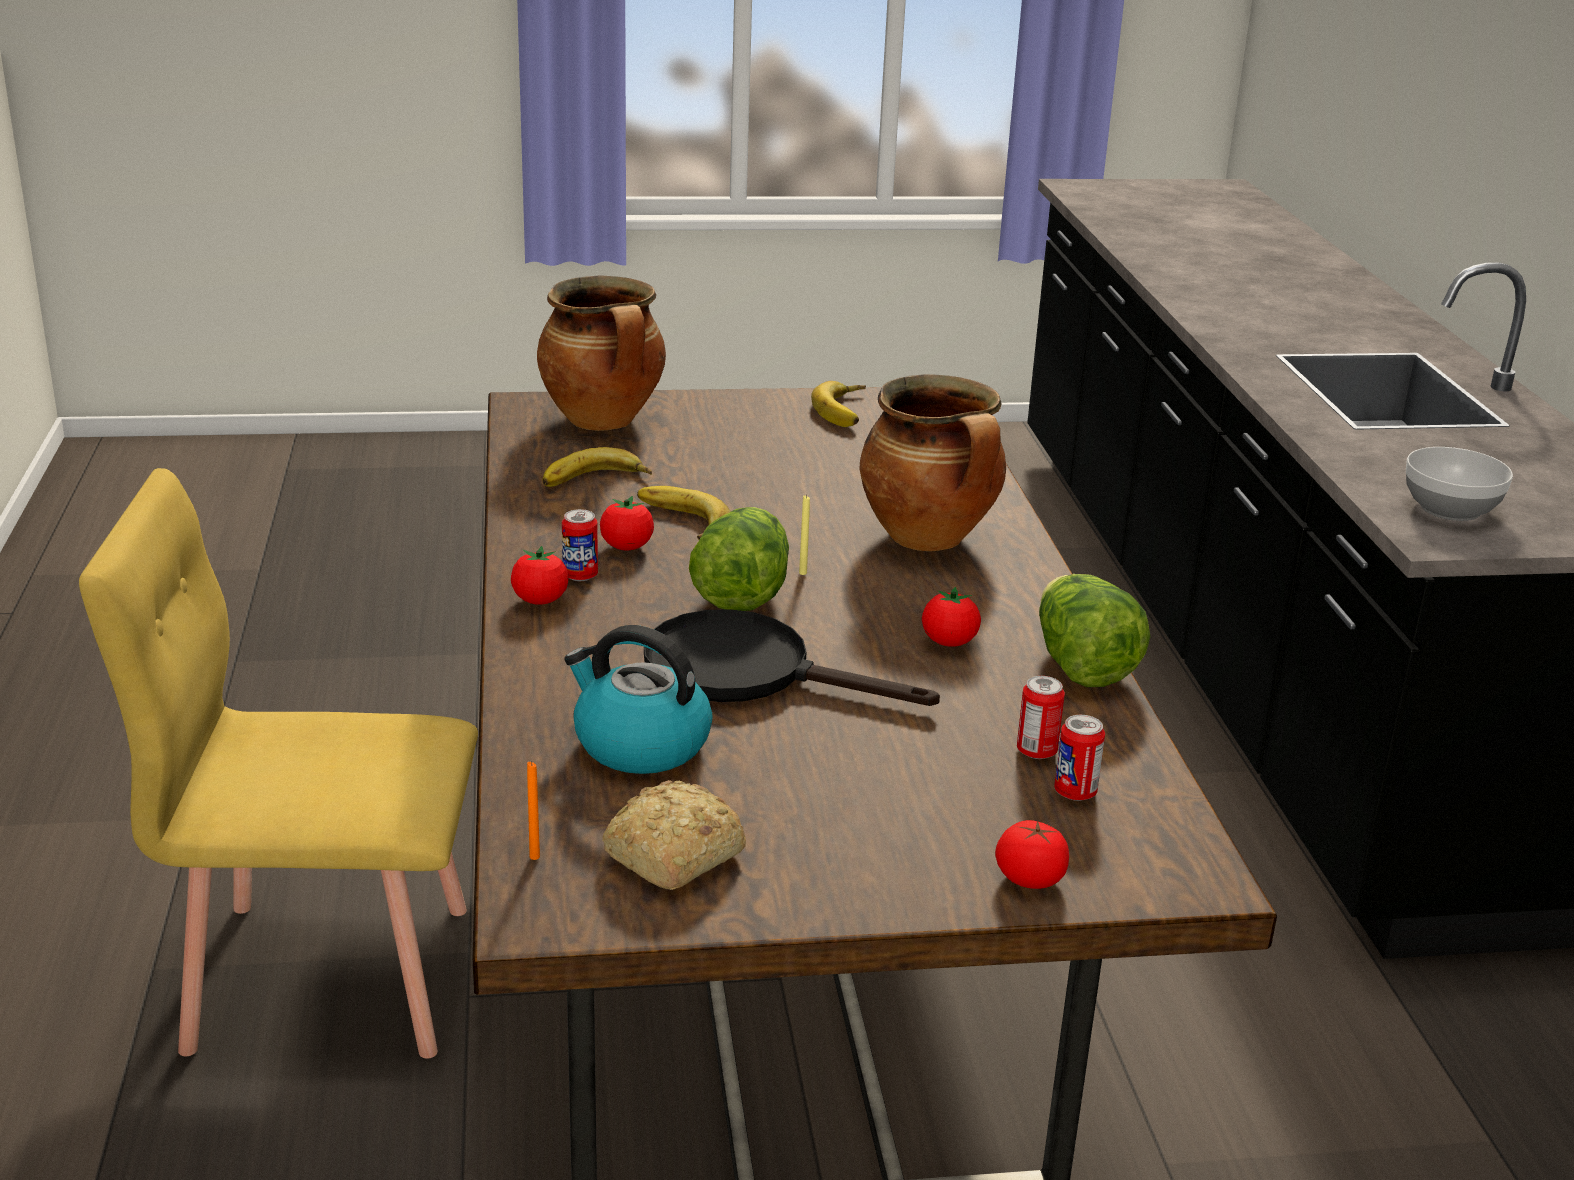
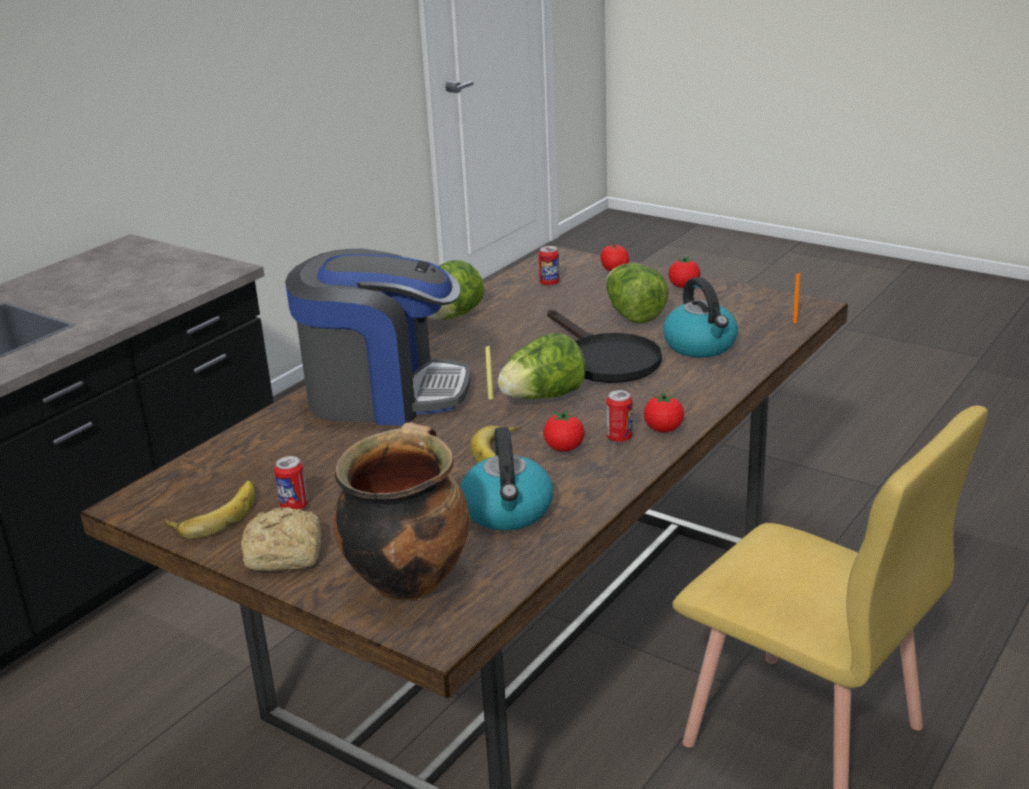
camera: 135 degrees left, 0 degrees up
banana [542,447,652,487] -> kettle [460,427,553,530]
bread [602,780,746,890] -> bread moved to [241,507,321,571]
cooking pot [860,374,1006,551] -> coffee machine [285,249,471,425]
tomato [922,587,981,647] -> tomato moved to [668,256,700,288]
can [1017,676,1065,759] -> can moved to [274,456,308,510]
bowl [1406,447,1513,521] -> none
none -> lettuce [606,263,669,324]

